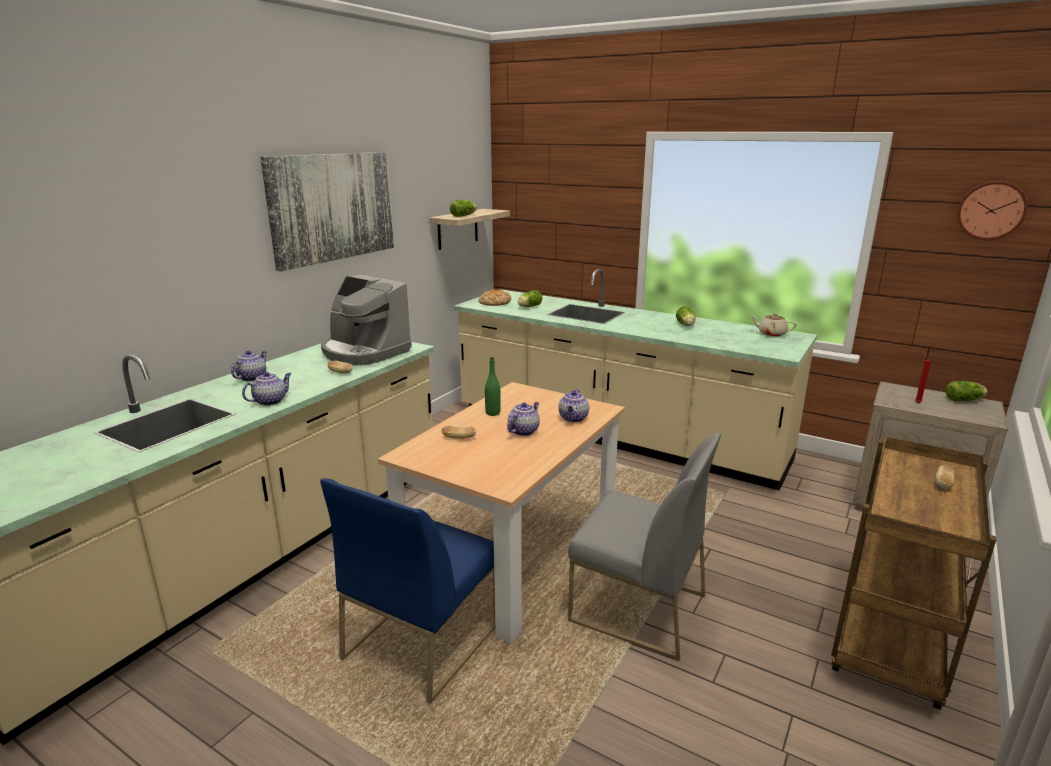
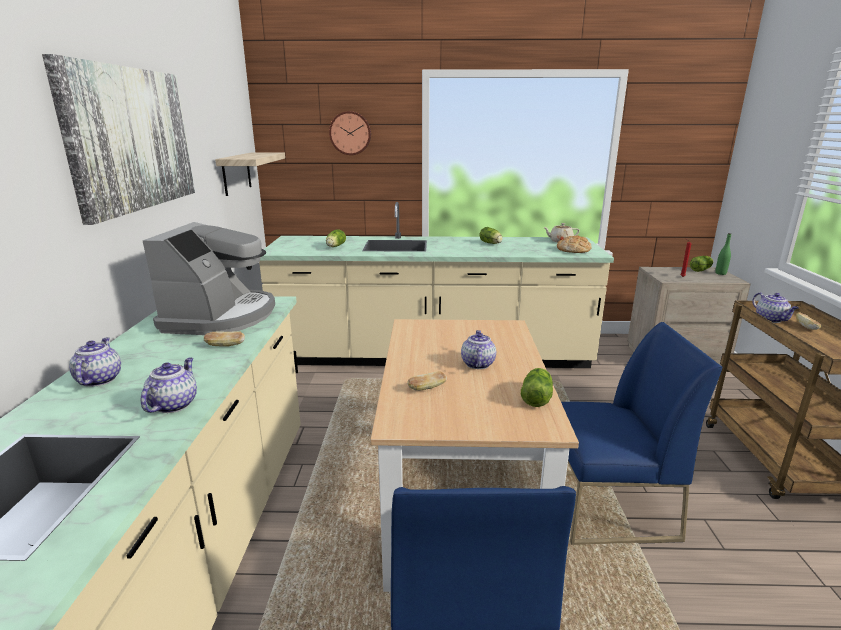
camera: 30 degrees left, 0 degrees up
coffee machine [321,275,412,365] -> coffee machine turned 90 degrees counterclockwise [143,222,275,335]
lettuce [450,200,477,217] -> lettuce moved to [521,368,553,407]
bread [479,289,511,306] -> bread moved to [557,236,592,253]
green bottle [485,357,501,416] -> green bottle moved to [715,233,731,275]
teapot [558,389,589,422] -> teapot moved to [752,292,799,323]
grey chair [568,433,722,661] -> blue chair [561,322,723,545]
wall clock [957,181,1028,240] -> wall clock moved to [329,111,371,155]

